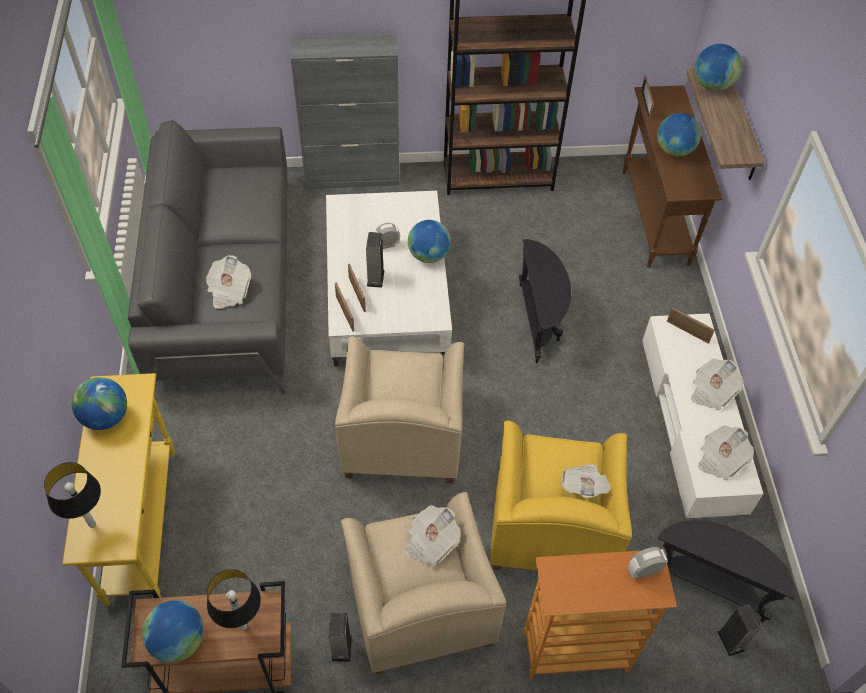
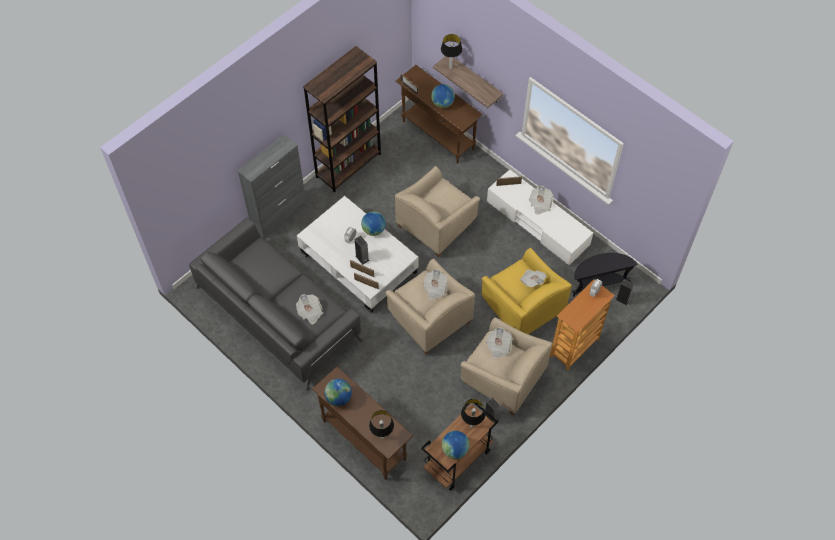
camera: 40 degrees left, 5 degrees up
yellow console table [62,373,175,606] -> brown console table [312,367,413,480]
black side table [519,239,571,363] -> beige armchair [395,166,480,257]
globe [695,44,742,91] -> table lamp [441,34,462,69]
newspaper [698,425,754,481] -> newspaper moved to [423,269,448,300]

